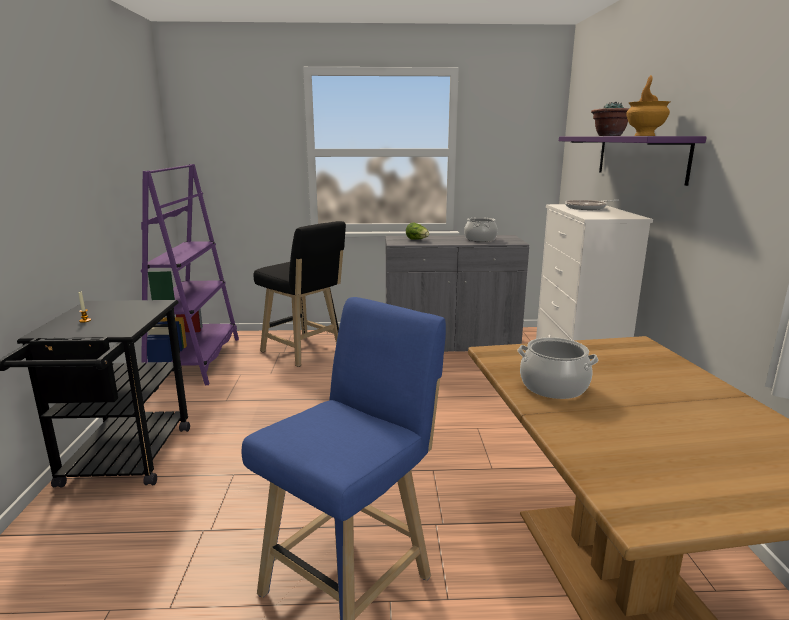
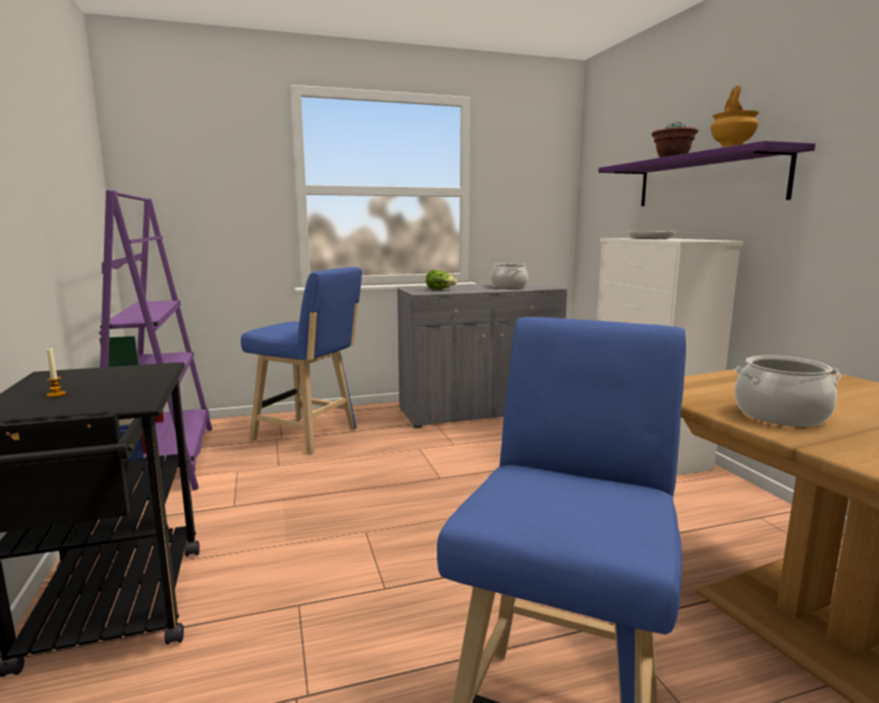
camera: 15 degrees left, 5 degrees down
black stool [254,221,346,367] -> blue stool [241,267,362,454]

